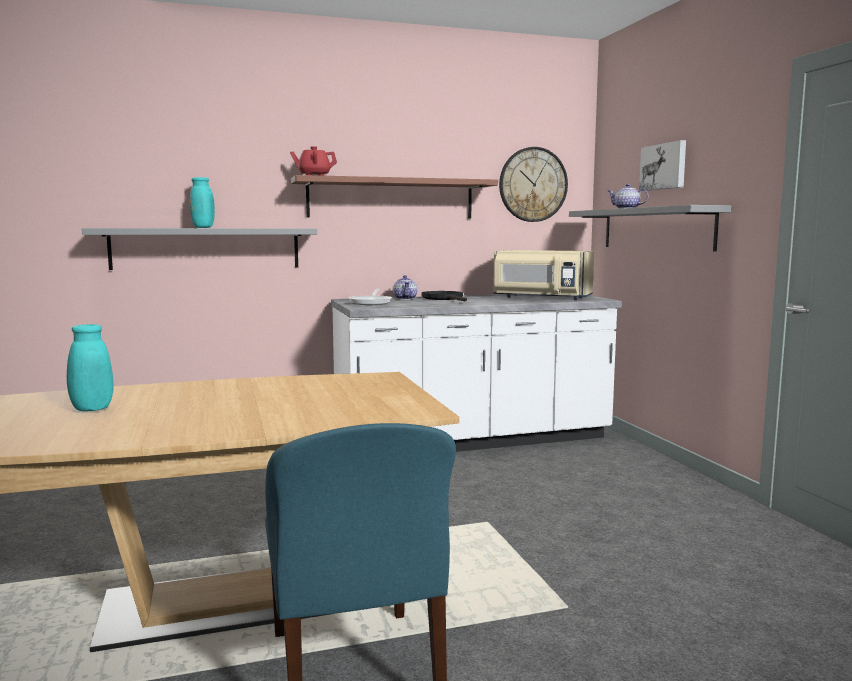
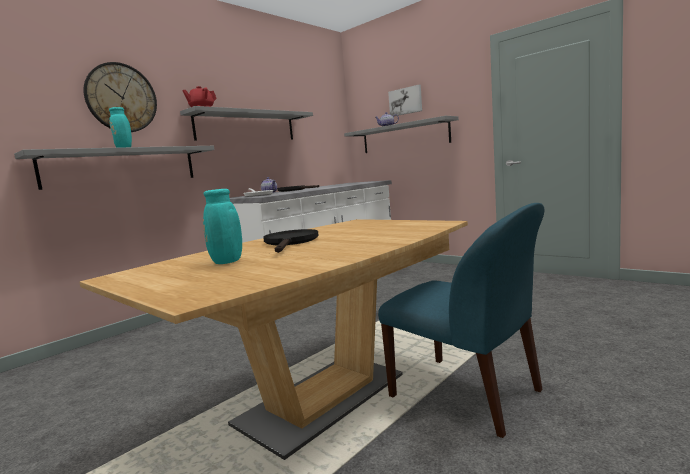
camera: 30 degrees left, 0 degrees up
brown shelf [291,175,498,218] -> grey shelf [180,106,313,141]
beige microwave [493,250,594,300] -> none
wall clock [499,147,568,222] -> wall clock moved to [83,62,157,132]
none -> black frying pan [263,229,319,253]

